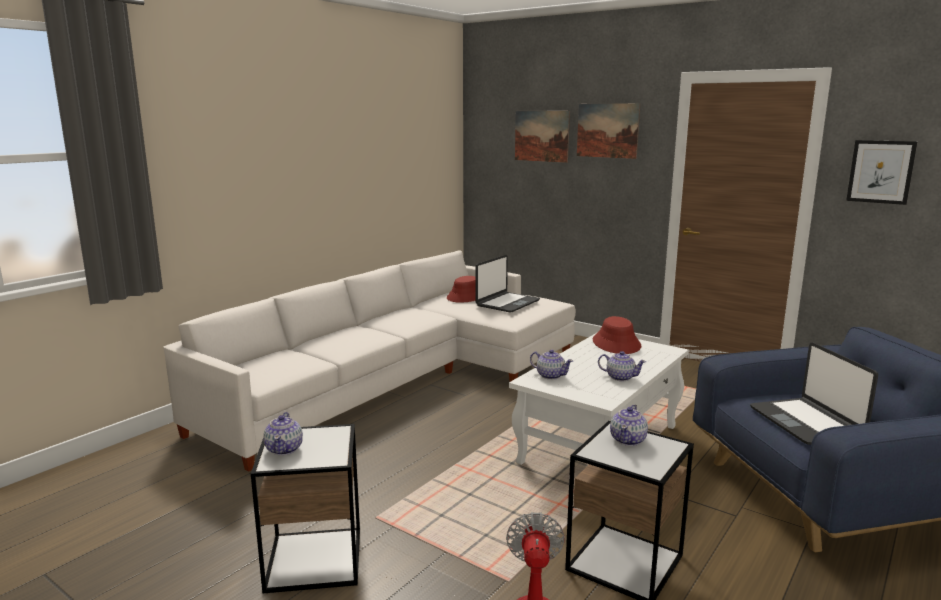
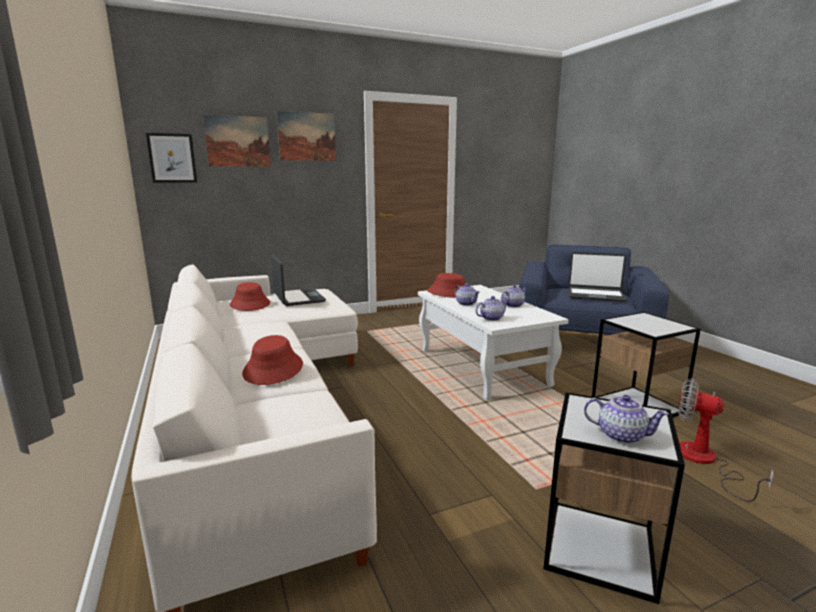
camera: 60 degrees left, 0 degrees up
teapot [610,405,648,446] -> teapot moved to [454,284,480,306]
picture [846,140,917,205] -> picture moved to [146,133,197,183]
none -> red hat [242,335,303,385]

